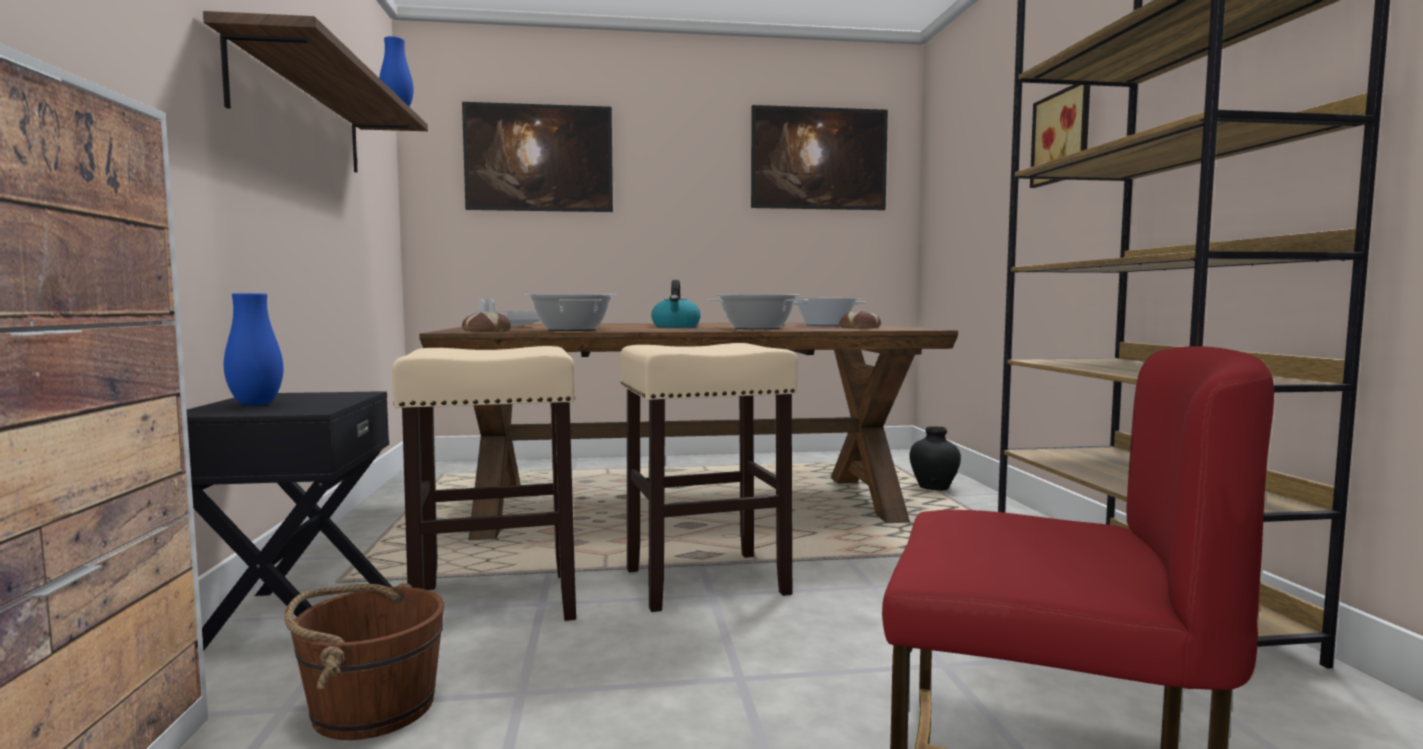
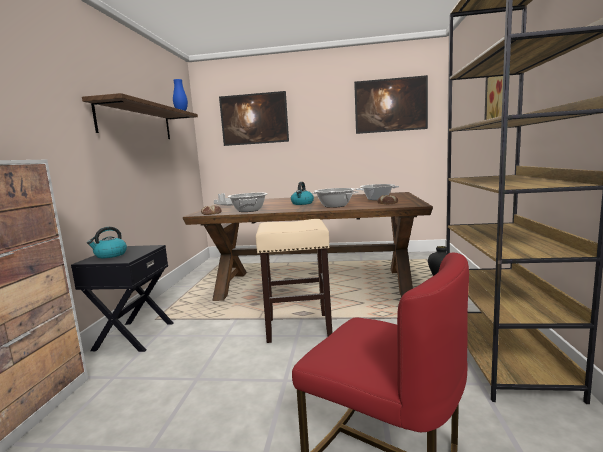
camera: 15 degrees right, 5 degrees up
blue vase [224,293,283,405] -> kettle [87,227,127,258]
brown bucket [284,583,444,740] -> none
beige stool [392,346,576,621] -> none

